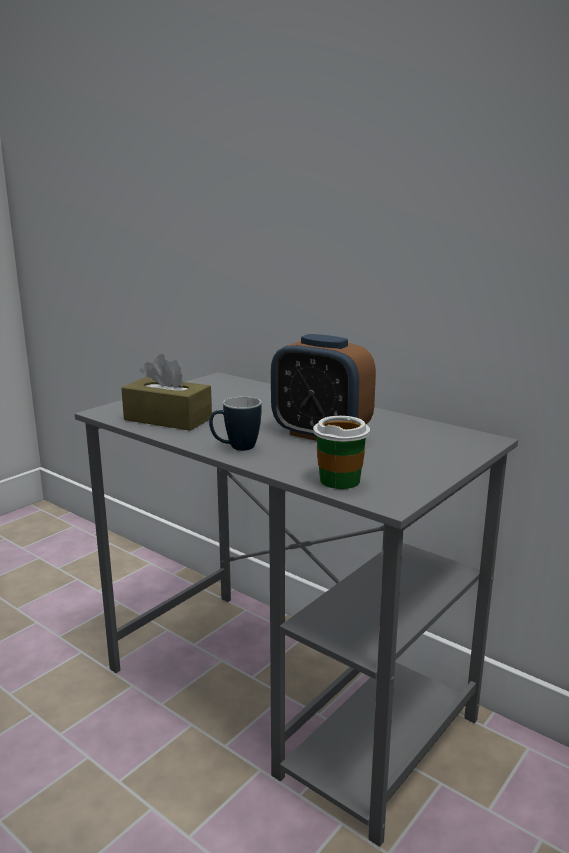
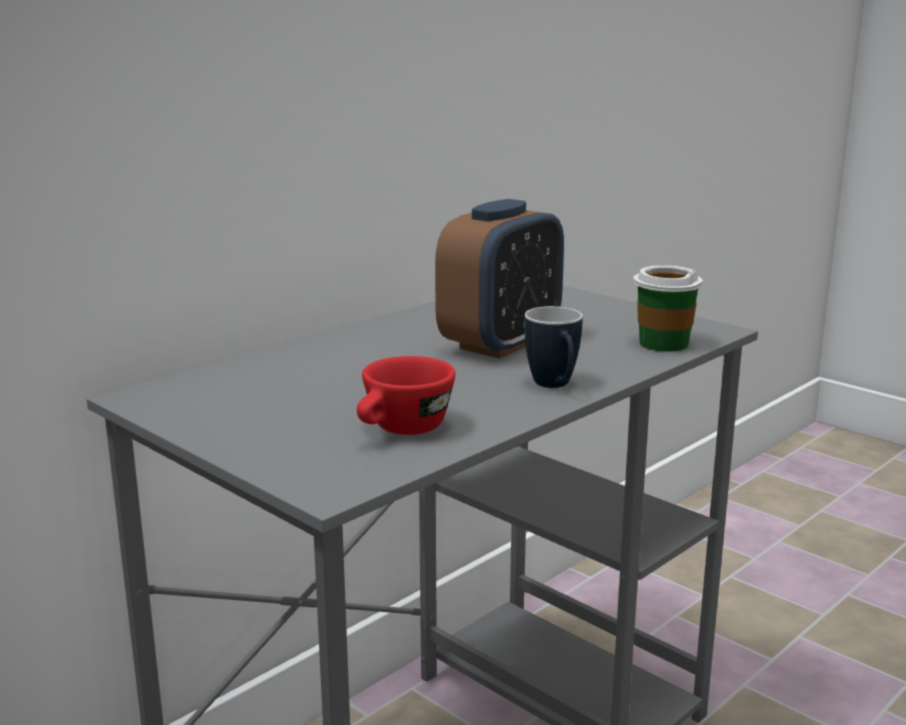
camera: 85 degrees left, 0 degrees up
brown tissue box [121,354,212,431] -> red cup [357,356,455,435]

